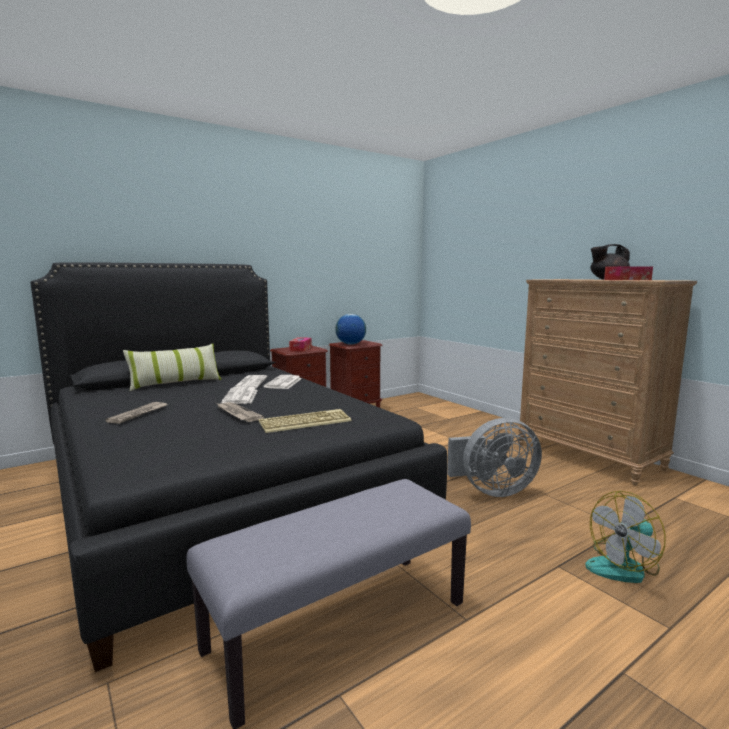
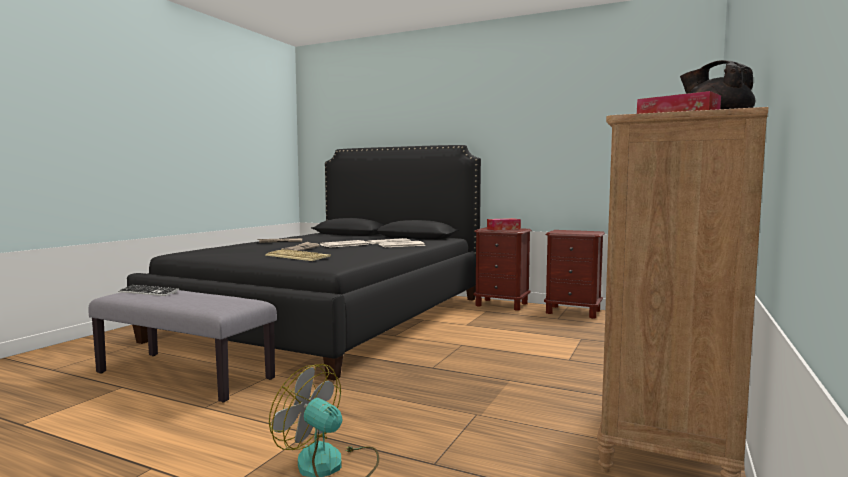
camera: 60 degrees right, 5 degrees down
pillow [123,344,221,391] -> none
globe [335,314,366,345] -> none
grey fan [447,418,542,497] -> none
none -> keyboard [118,285,179,296]

